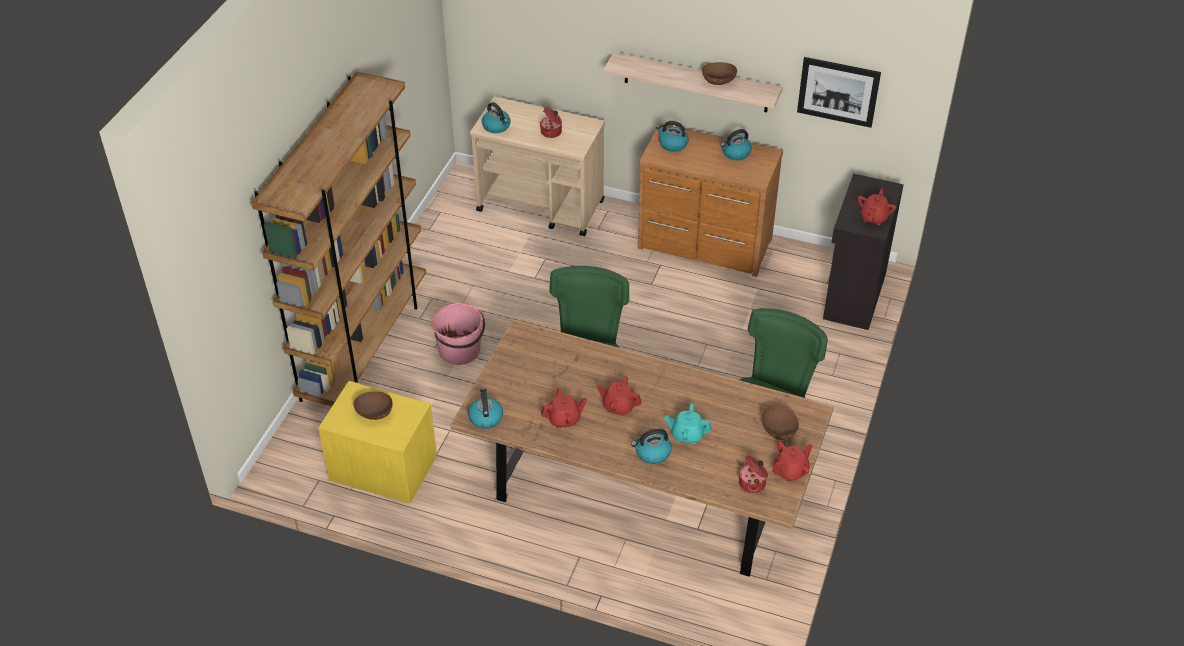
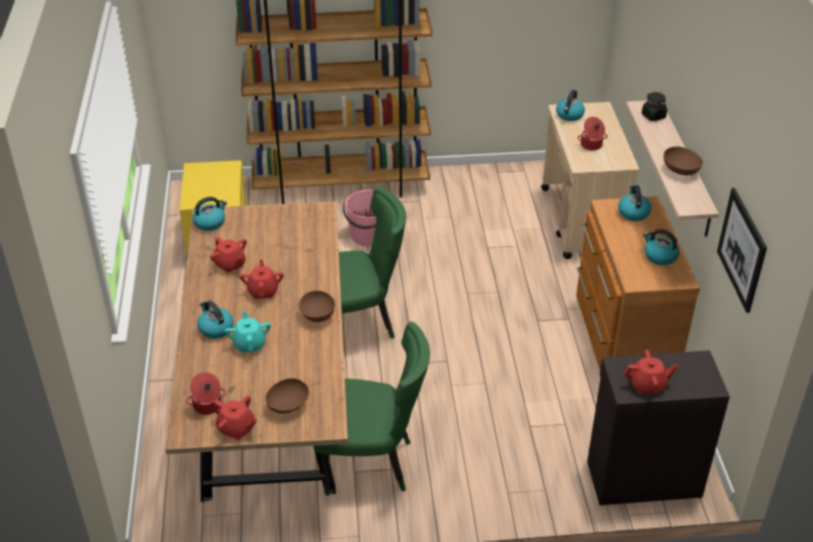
camera: 65 degrees right, 5 degrees down
brown bowl [353,391,393,420] -> brown bowl moved to [299,290,335,322]
none -> black jar [642,92,667,121]

